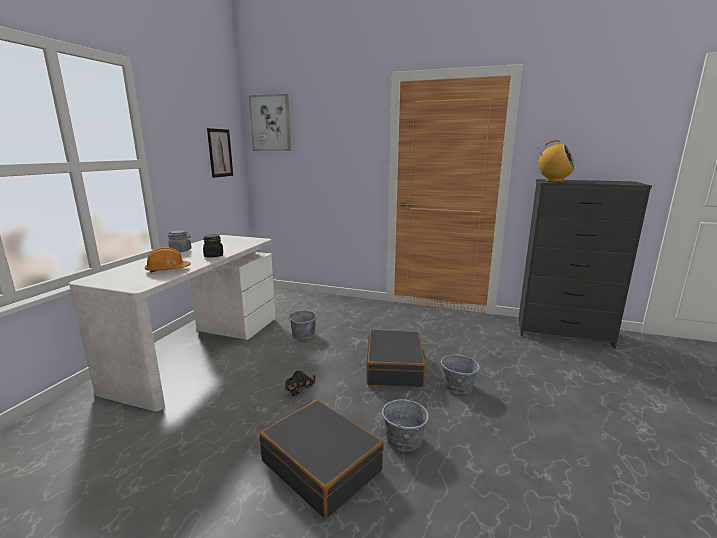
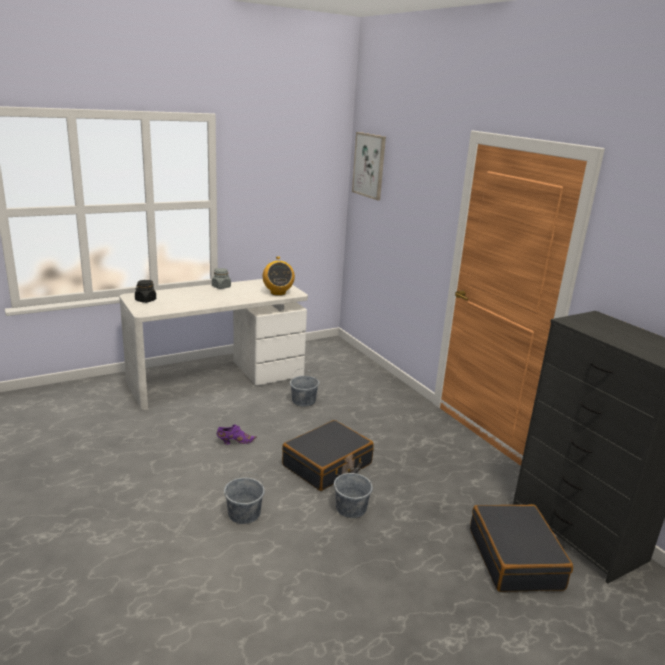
camera: 40 degrees right, 5 degrees up
orange hard hat [145,247,191,273] -> none
black jar [203,234,223,258] -> black jar moved to [135,280,156,303]
picture [207,128,233,178] -> none
black suitcase [259,400,384,519] -> black suitcase moved to [470,504,573,592]
black shoe [285,370,316,396] -> purple shoe [217,424,257,445]
radio [538,140,575,182] -> radio moved to [263,256,295,296]

